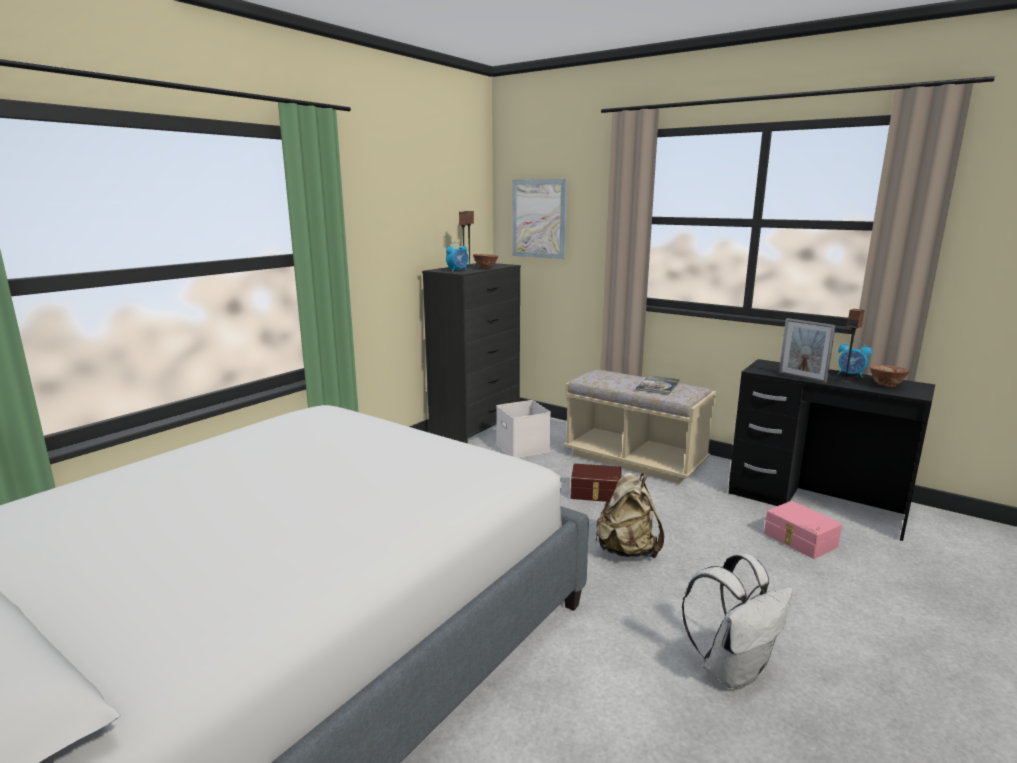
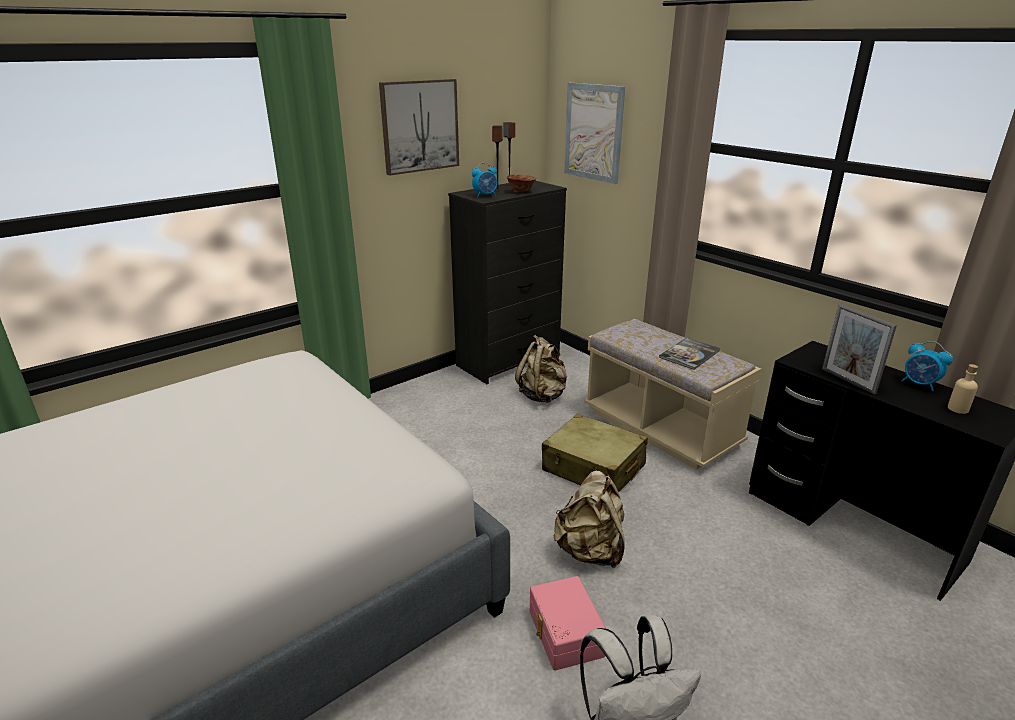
camera: 15 degrees right, 10 degrees up
white storage box [496,400,551,458] -> beige backpack [515,335,567,403]
brown storage box [571,464,621,502] -> beige suitcase [542,414,648,492]
pink storage box [764,501,842,559] -> pink storage box moved to [530,576,606,671]
speaker [840,309,865,383] -> none
bowl [869,365,910,387] -> beige bottle [948,364,978,414]
none -> picture [379,79,459,176]

